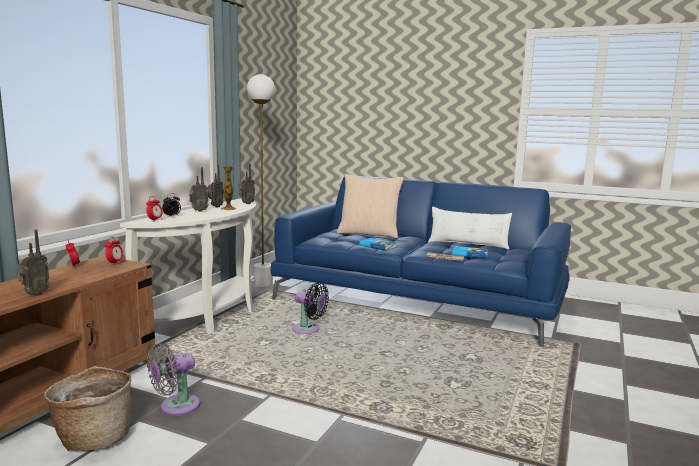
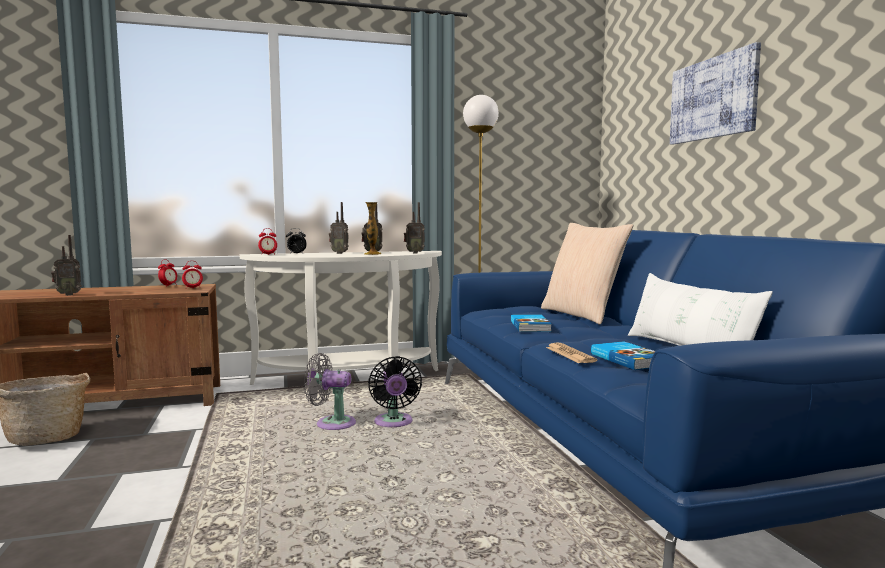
camera: 50 degrees right, 5 degrees down
grey fan [147,343,200,416] -> grey fan moved to [304,353,356,430]
none -> picture [670,42,761,144]

